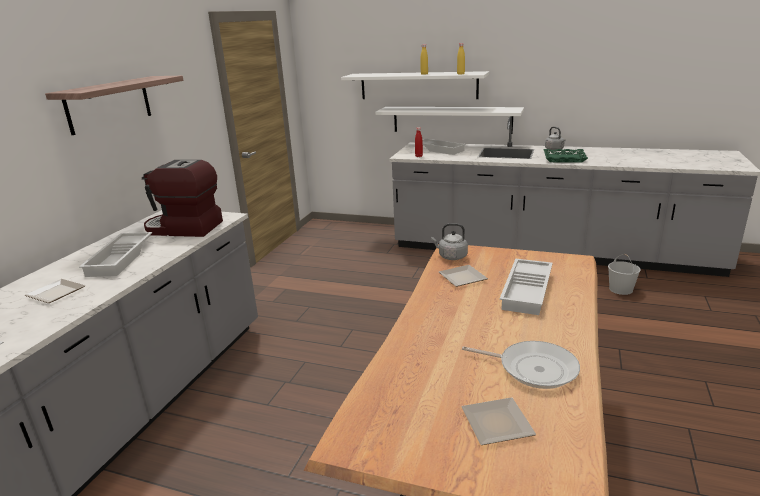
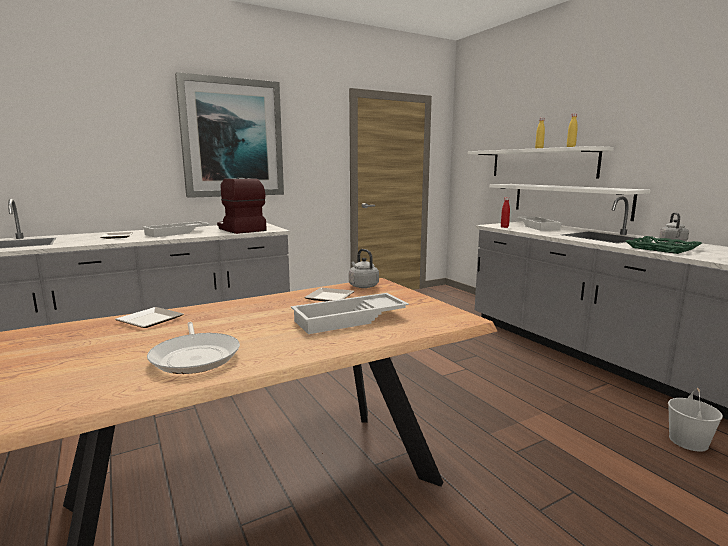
camera: 40 degrees right, 10 degrees down
shelf [45,76,183,135] -> picture [175,72,284,198]
plate [461,397,536,445] -> plate moved to [115,307,183,328]

